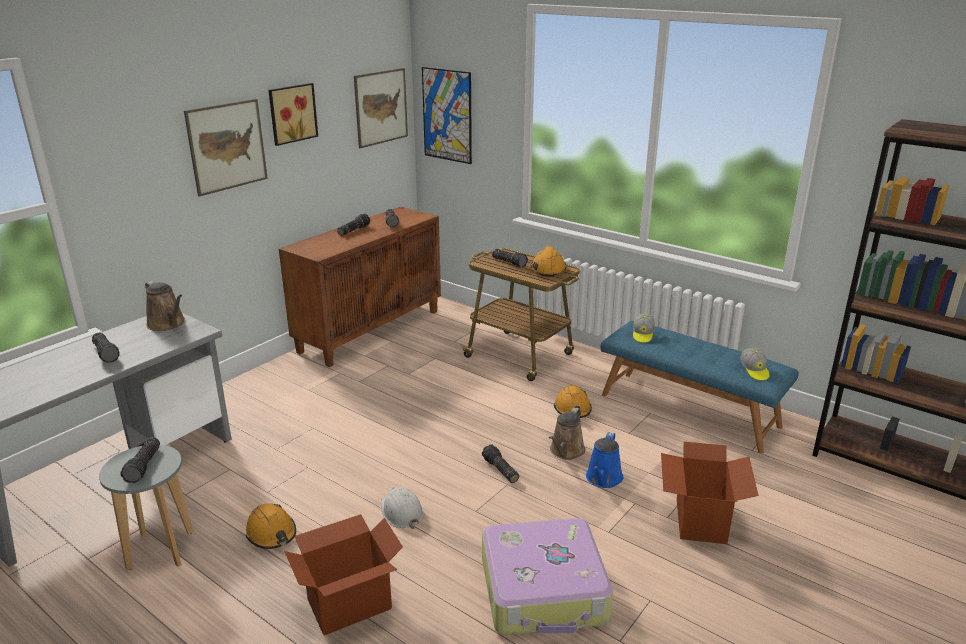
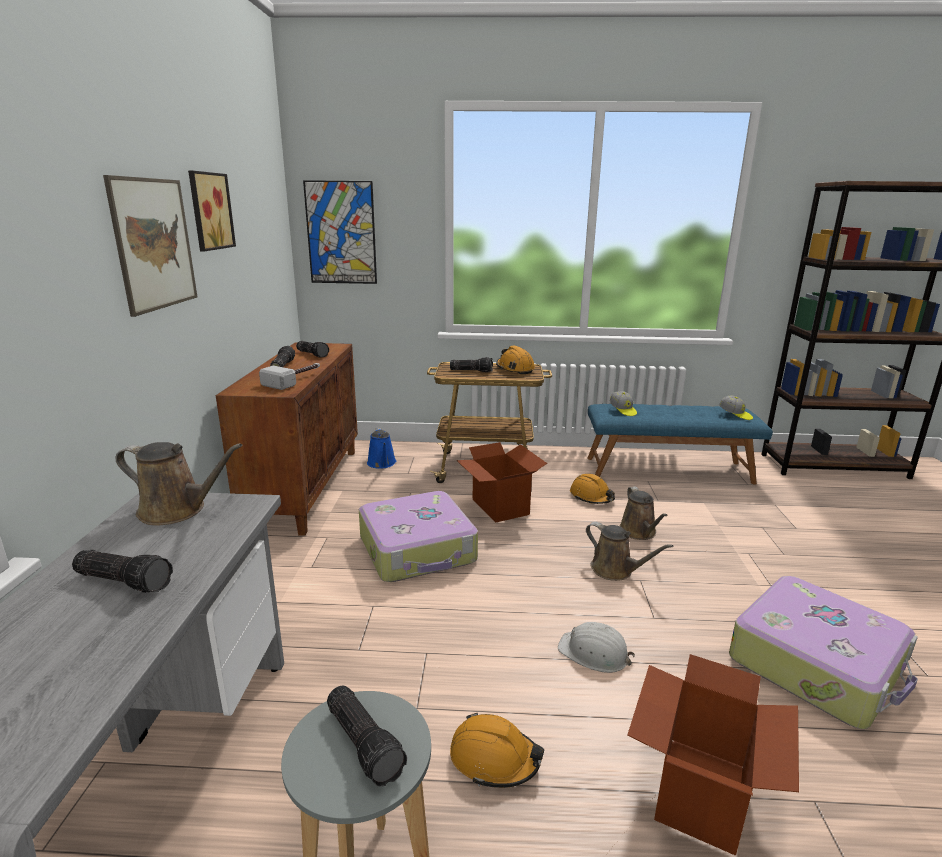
camera: 35 degrees left, 5 degrees down
picture [354,68,408,148] -> none
flashlight [482,444,519,483] -> brown watering can [586,522,673,581]
blue watering can [586,432,623,488] -> blue watering can moved to [367,428,396,469]
cardboard box [661,442,759,544] -> cardboard box moved to [457,442,547,523]
none -> hammer [259,363,320,390]
none -> suitcase [359,491,478,582]

